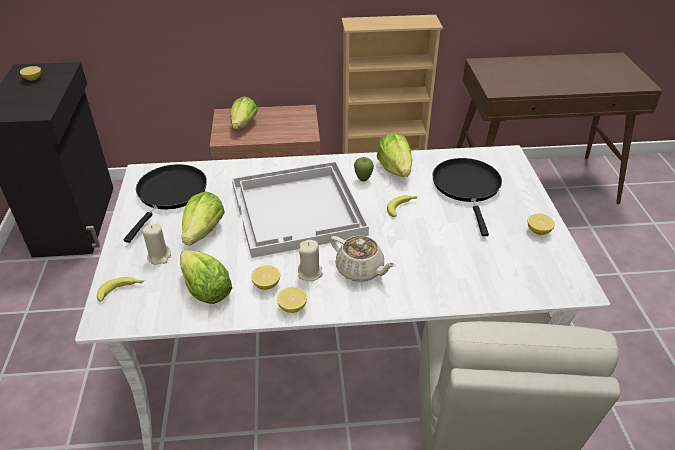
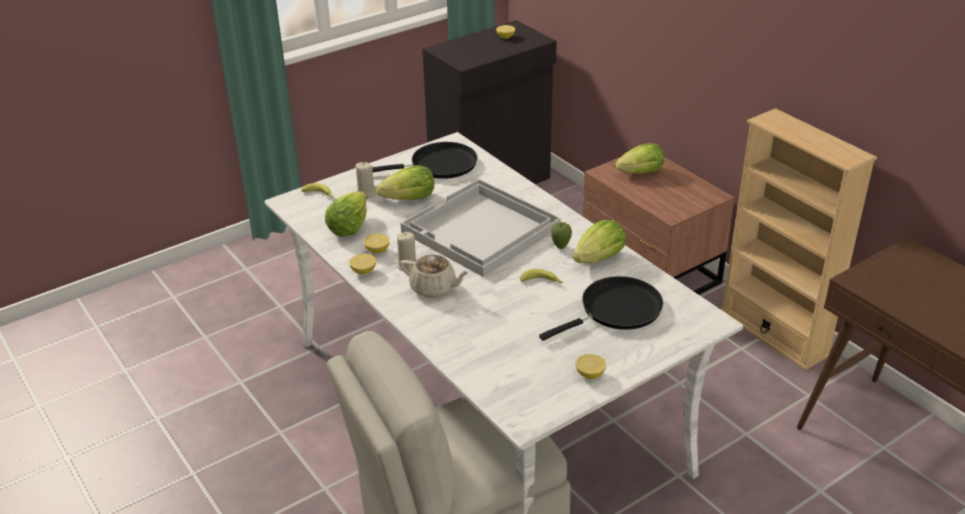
camera: 60 degrees right, 5 degrees down
beige teapot [330,236,396,282] -> beige teapot turned 75 degrees counterclockwise [400,254,469,298]

